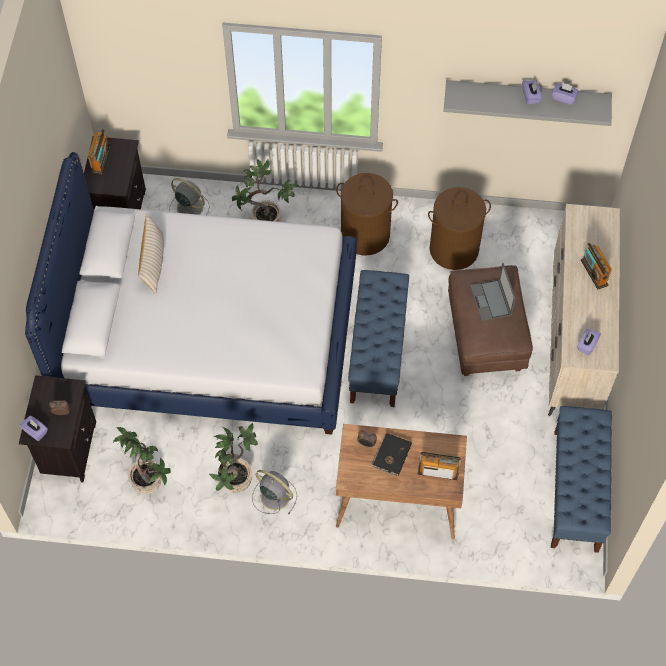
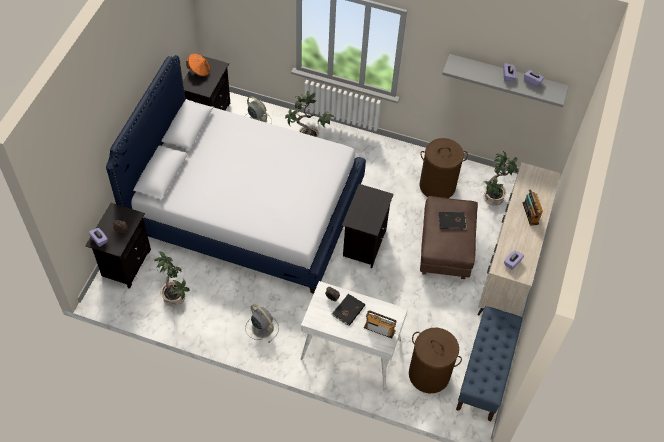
camera: 10 degrees right, 5 degrees down
radio [88,129,111,174] -> orange hat [186,54,211,77]
beige pillow [138,214,164,294] -> none
potted plant [209,423,258,493] -> potted plant moved to [483,150,518,206]
brown laundry basket [336,173,398,255] -> brown laundry basket moved to [409,328,462,393]
brown desk [336,424,467,540] -> white desk [301,281,408,388]
blue bench [348,270,409,407] -> black nightstand [342,184,394,268]
laptop [470,263,516,321] -> black book [439,212,467,230]

